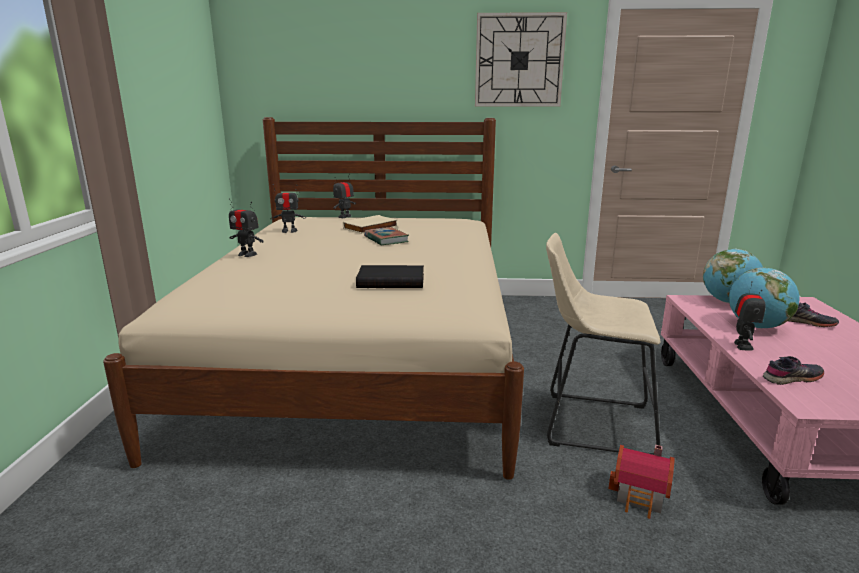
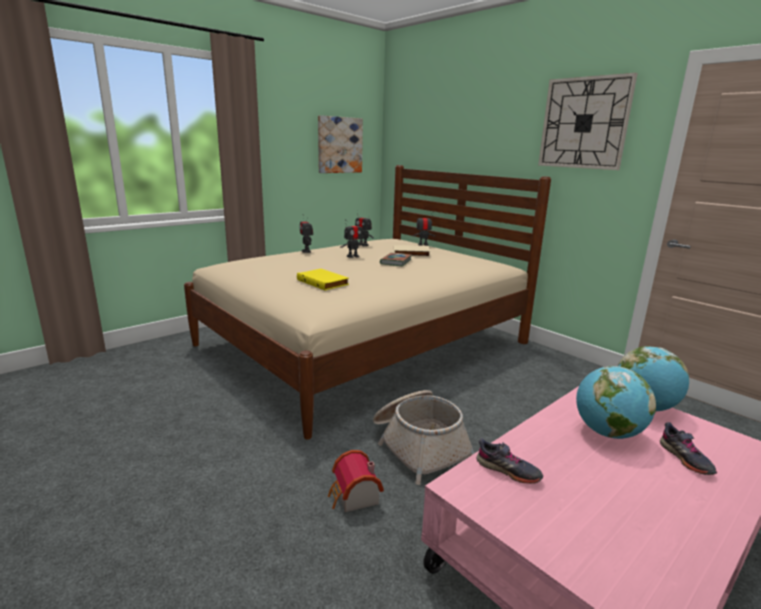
camera: 45 degrees right, 0 degrees up
black book [356,265,424,288] -> yellow book [297,269,349,291]
beige stool [546,233,660,455] -> basket [373,390,475,485]
toy robot [734,281,766,351] -> toy robot moved to [340,219,365,258]
none -> picture [318,115,363,173]

